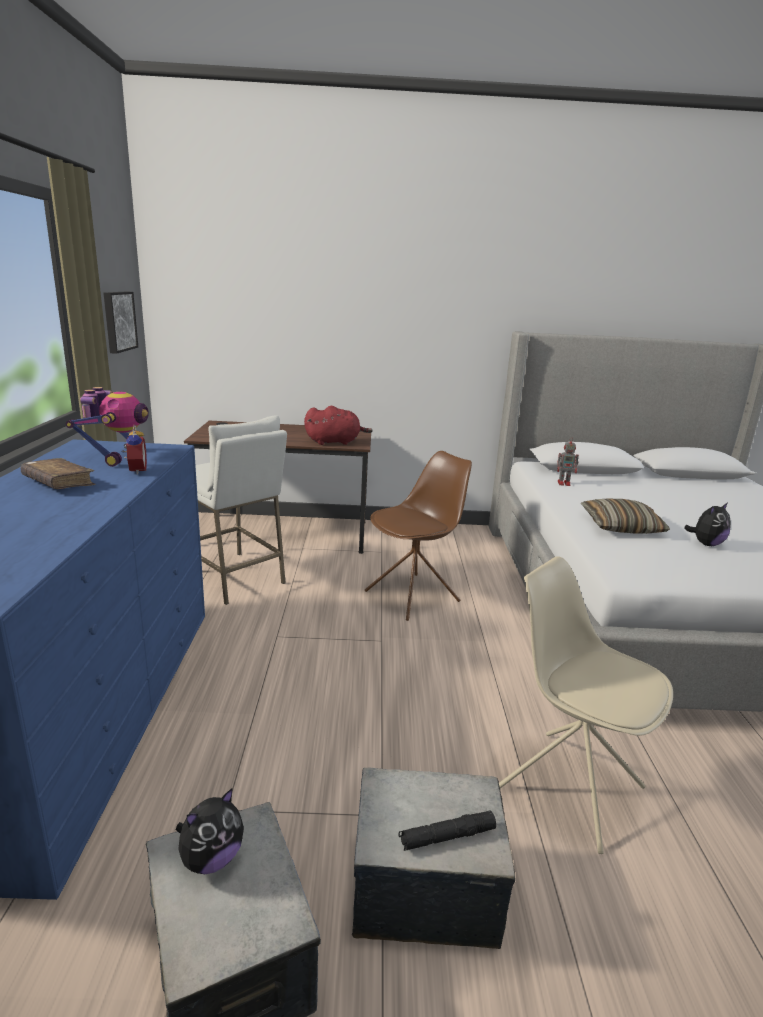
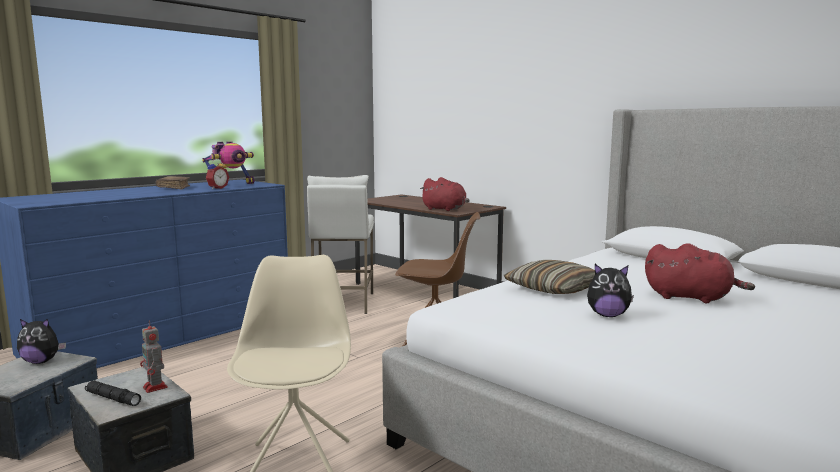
camera: 45 degrees right, 10 degrees down
picture [103,291,138,354] -> none
toy robot [557,437,579,486] -> toy robot moved to [140,320,168,393]
none -> red plush toy [645,243,755,303]

